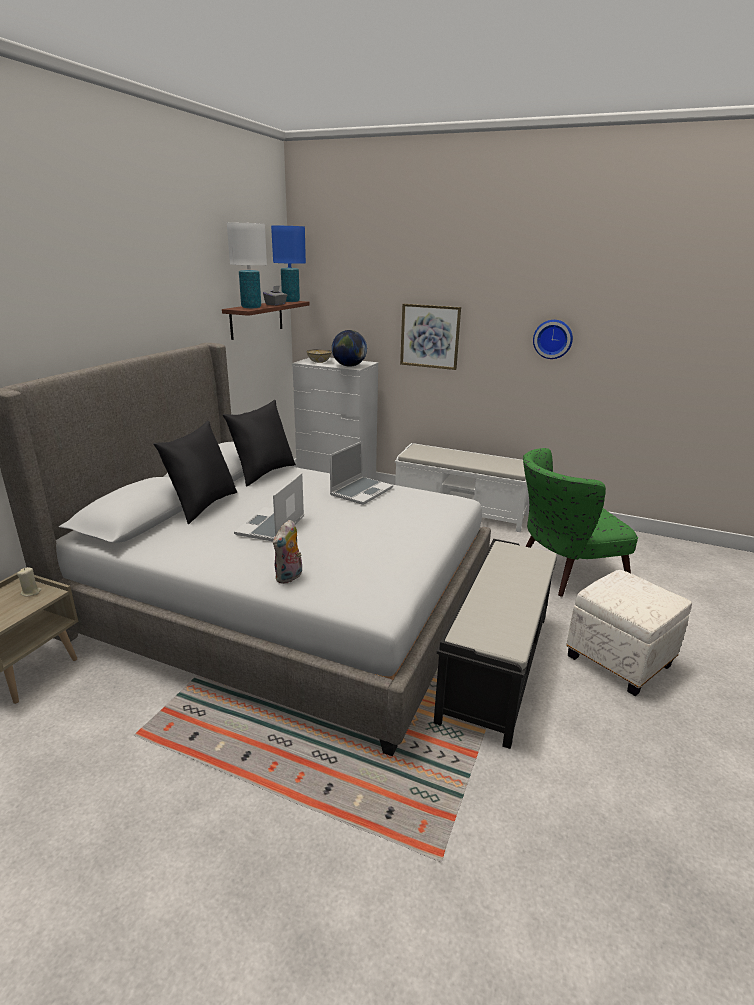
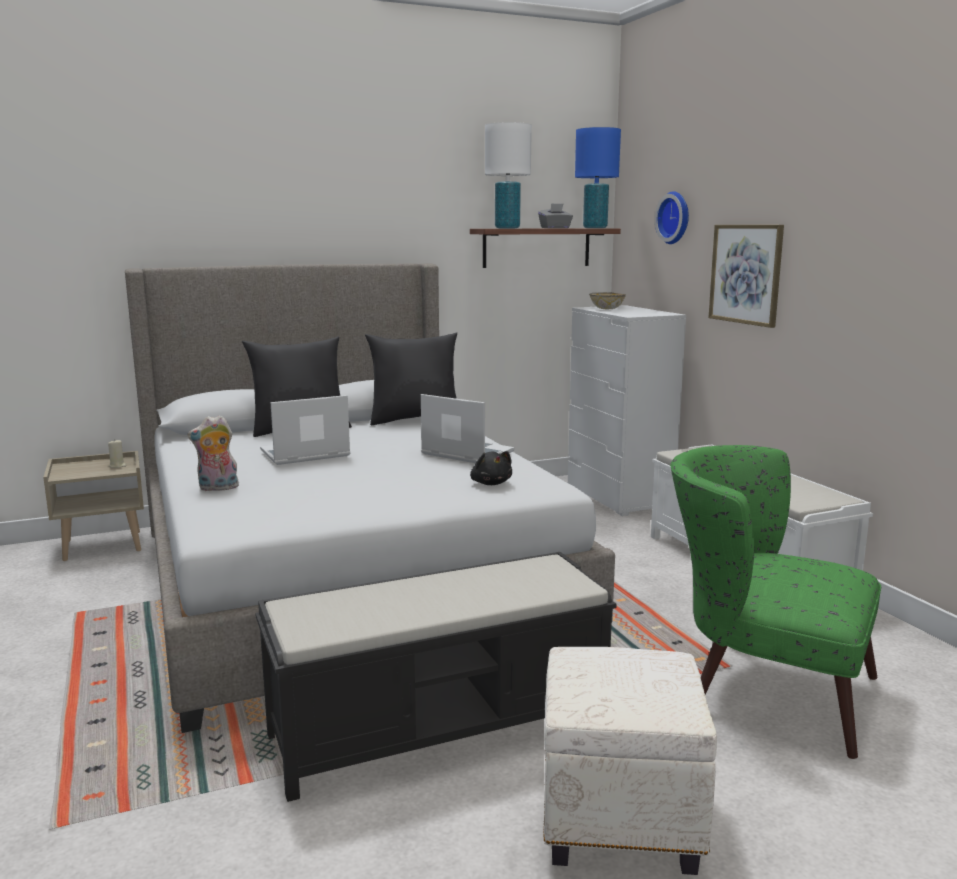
camera: 45 degrees right, 10 degrees down
laptop [330,441,393,505] -> laptop turned 135 degrees counterclockwise [421,394,515,463]
globe [332,330,367,367] -> none
wall clock [533,320,573,359] -> wall clock moved to [655,191,689,244]
none -> black plush toy [470,451,512,485]

